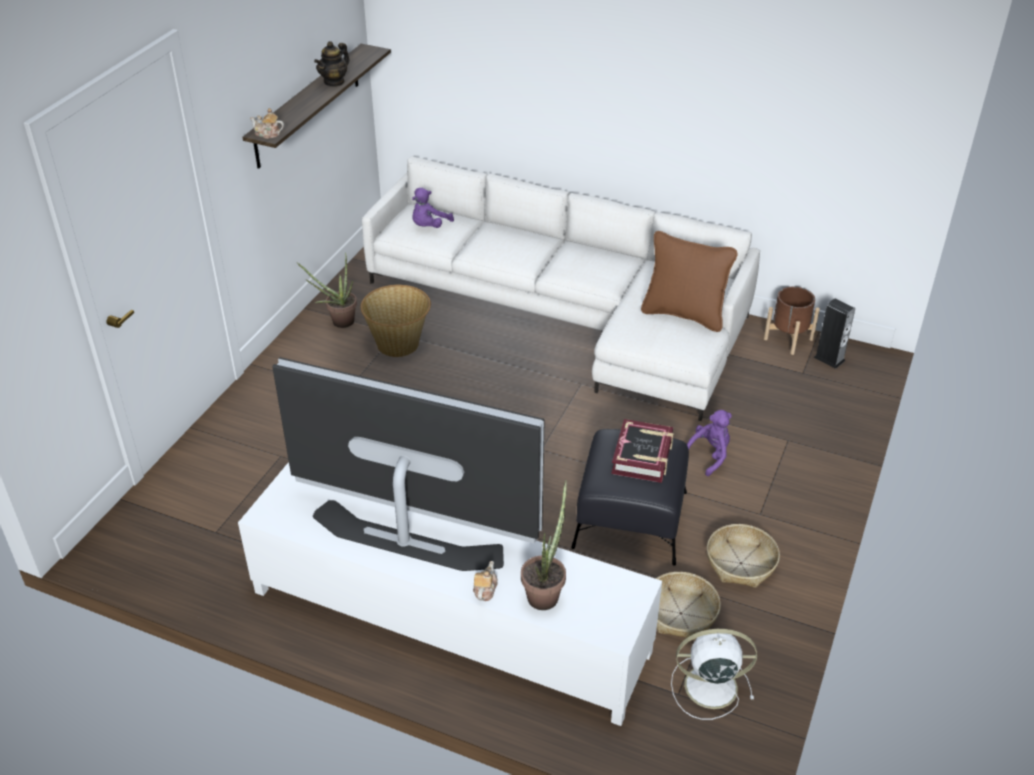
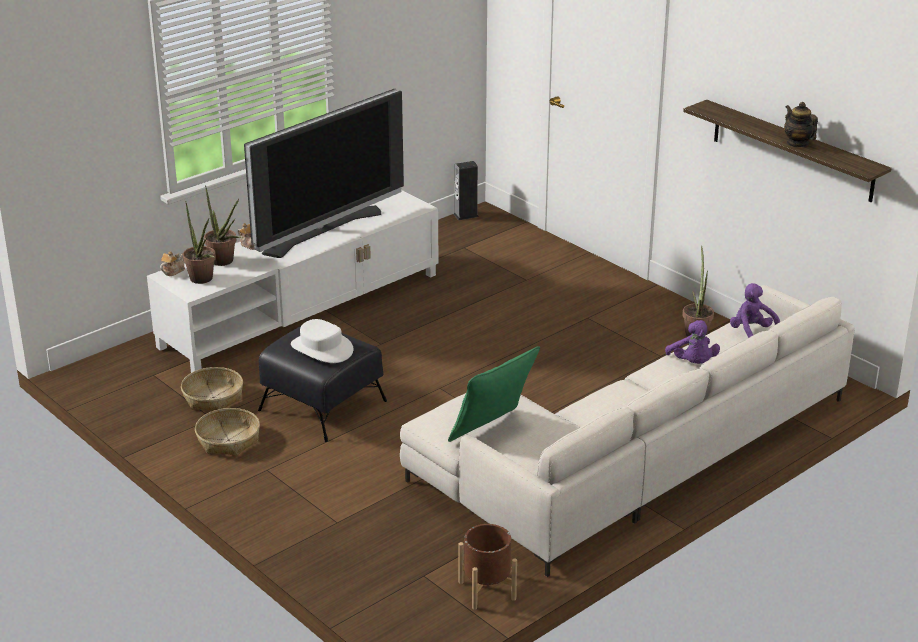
camera: 115 degrees right, 10 degrees down
teapot [250,108,284,139] -> teapot moved to [160,251,185,276]
basket [360,285,431,357] -> none
book [611,419,674,483] -> white hat [291,319,354,363]
brown pillow [641,231,738,332] -> green pillow [448,346,540,442]
white fan [671,629,757,720] -> none
purple plush toy [687,410,732,476] -> purple plush toy moved to [665,320,720,364]
speaker [814,298,855,369] -> speaker moved to [453,161,479,220]
none -> potted plant [183,201,216,284]

